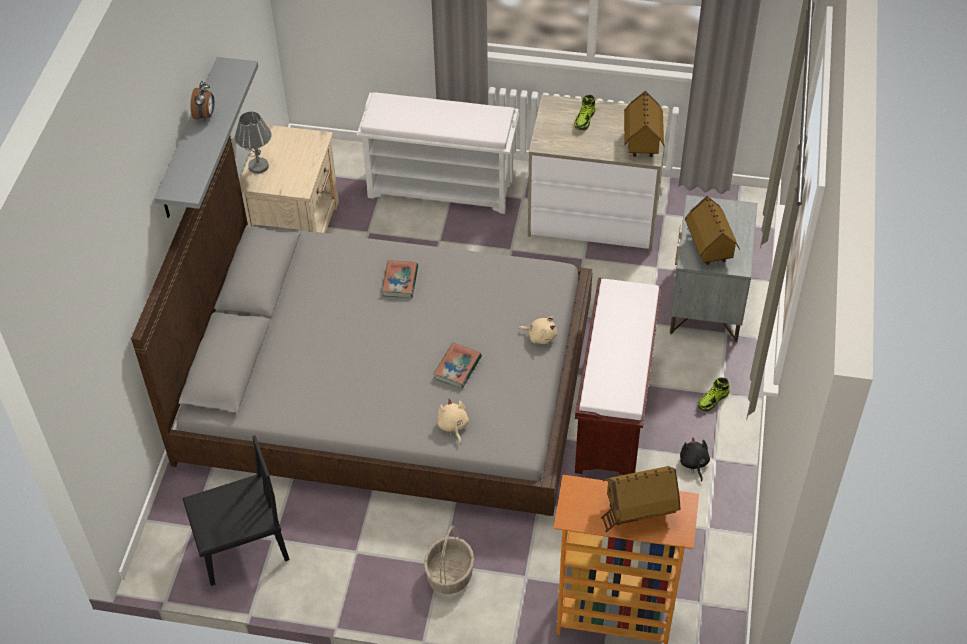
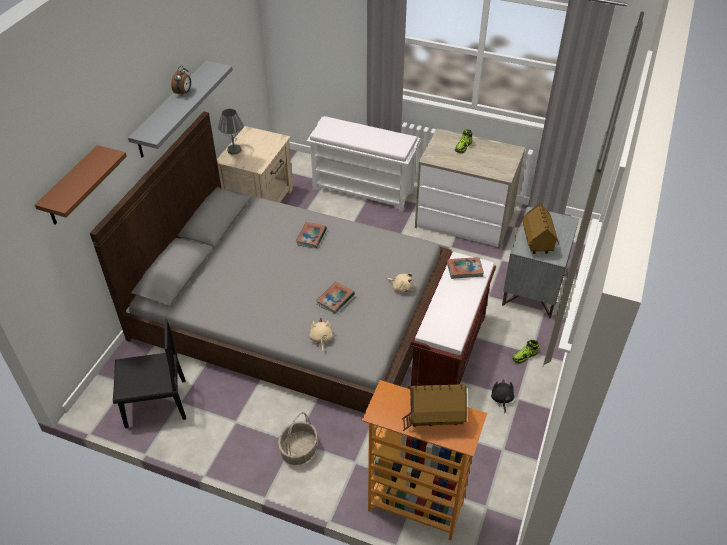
camera: 10 degrees right, 5 degrees down
toy house [624,91,664,157] -> none
none -> brown shelf [35,145,127,225]
none -> book [447,257,484,279]

